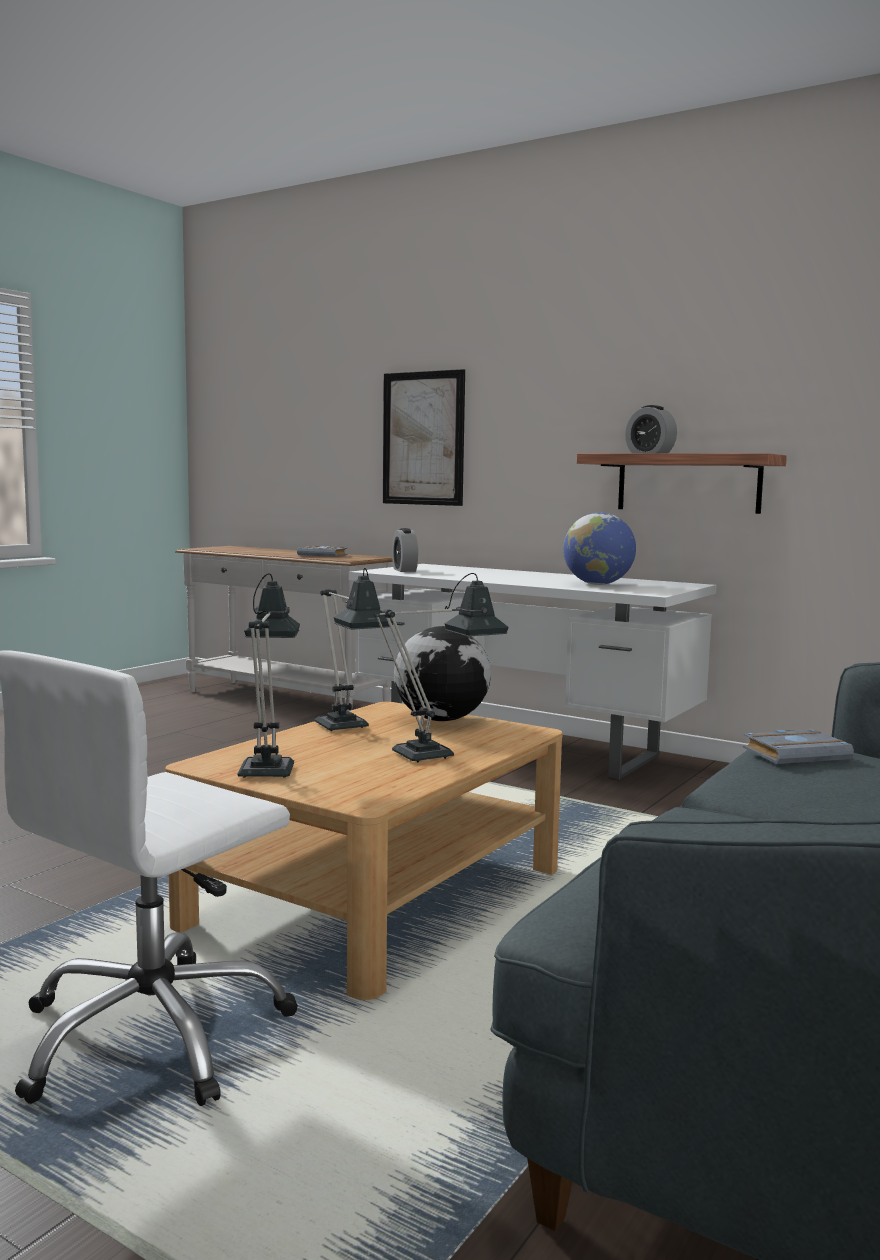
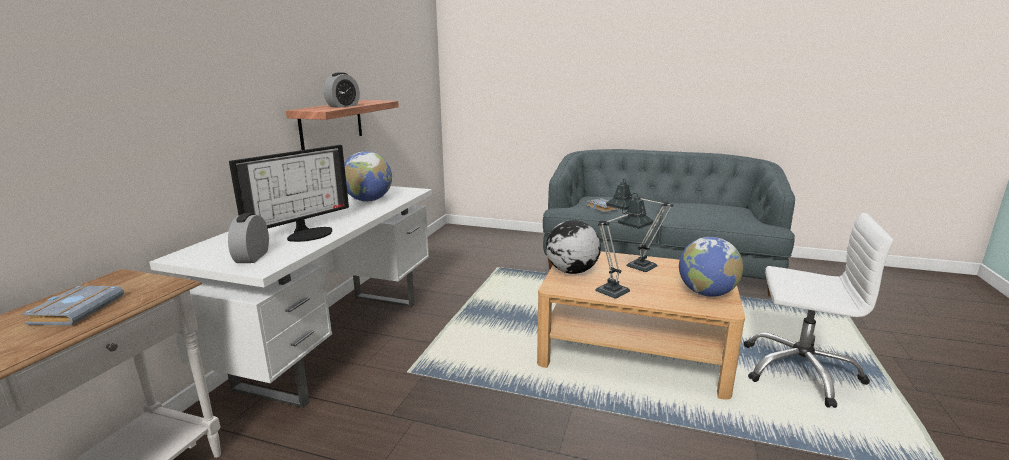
camera: 105 degrees left, 10 degrees up
table lamp [237,573,300,778] -> globe [679,237,743,297]
picture [383,369,465,506] -> none
alarm clock [392,528,418,572] -> alarm clock turned 120 degrees clockwise [228,213,269,263]
none -> monitor [229,145,349,242]

